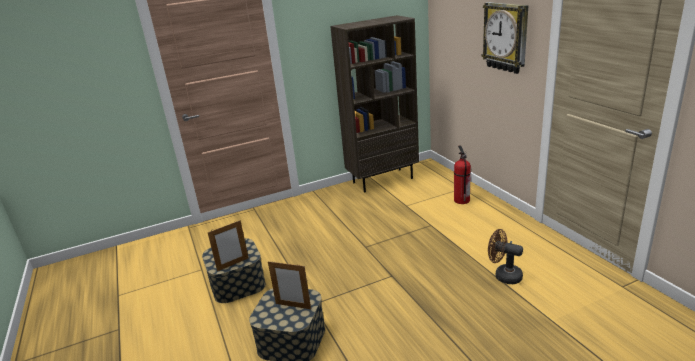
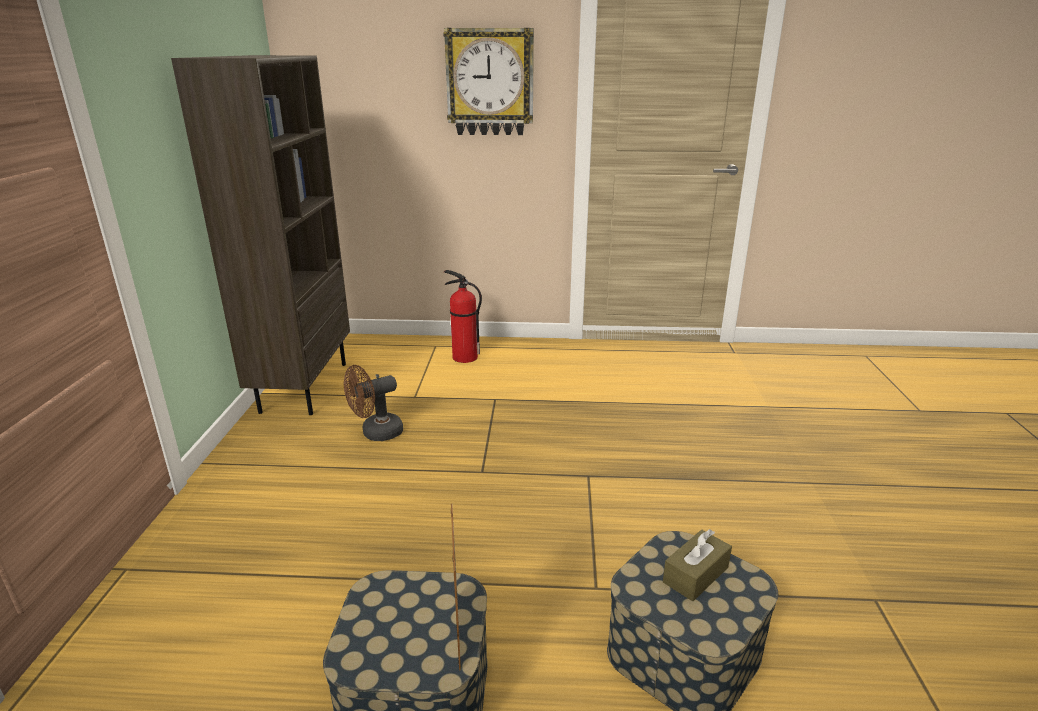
camera: 65 degrees left, 0 degrees up
picture frame [268,260,311,309] -> brown tissue box [663,529,732,601]
brown fan [488,229,523,284] -> brown fan moved to [344,365,403,441]

